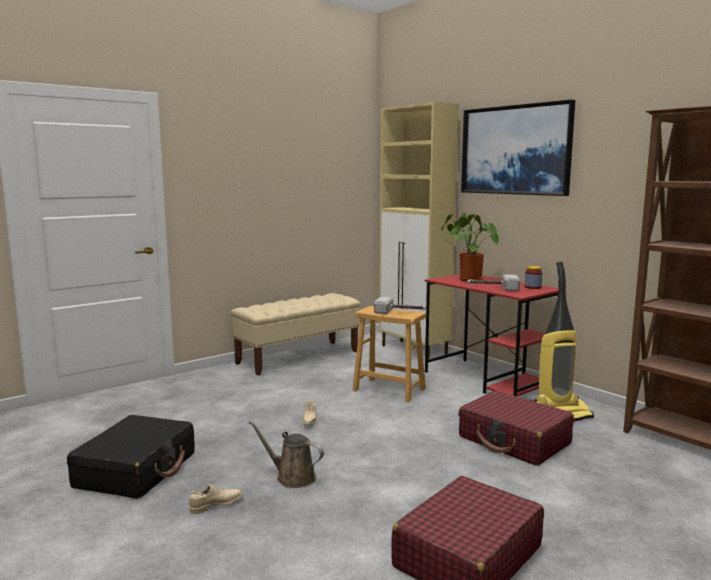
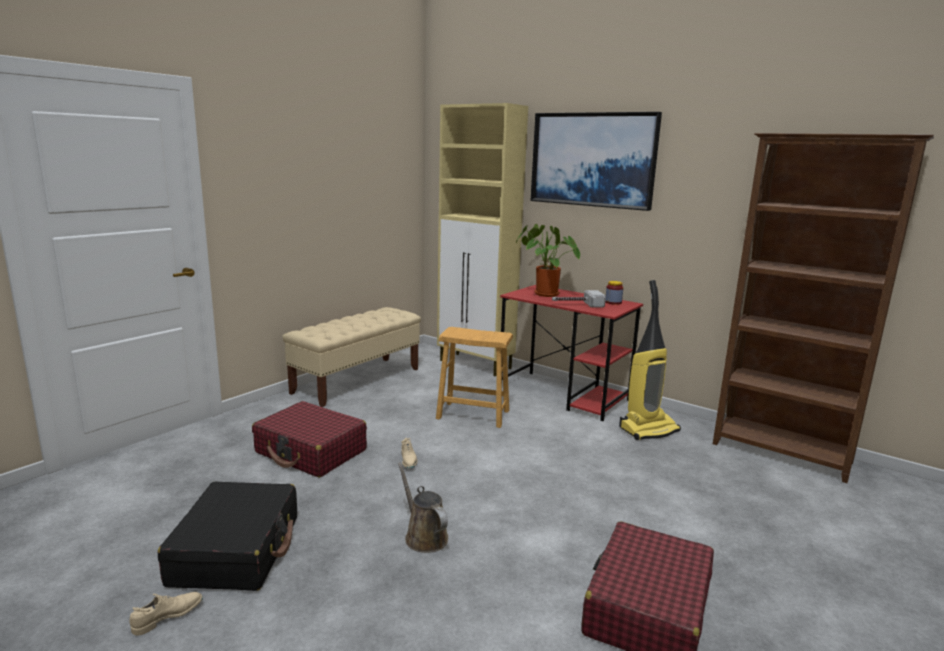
camera: 15 degrees left, 5 degrees up
beige shoe [189,483,243,514] -> beige shoe moved to [130,592,203,636]
brown watering can [249,421,324,488] -> brown watering can turned 45 degrees clockwise [398,462,448,553]
hammer [374,297,426,314] -> none
red suitcase [459,390,574,466] -> red suitcase moved to [252,401,367,478]

